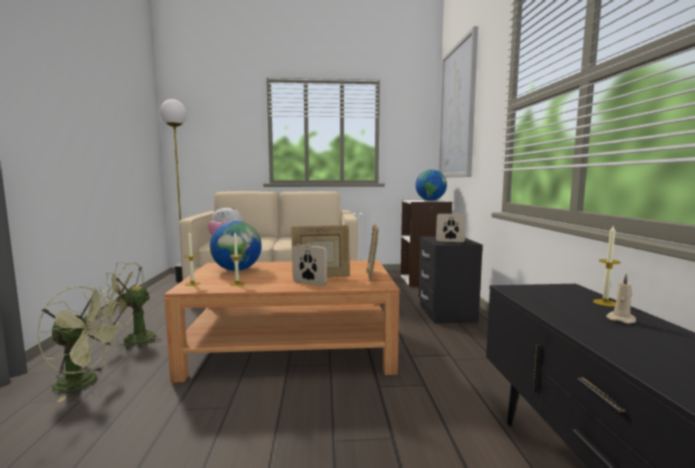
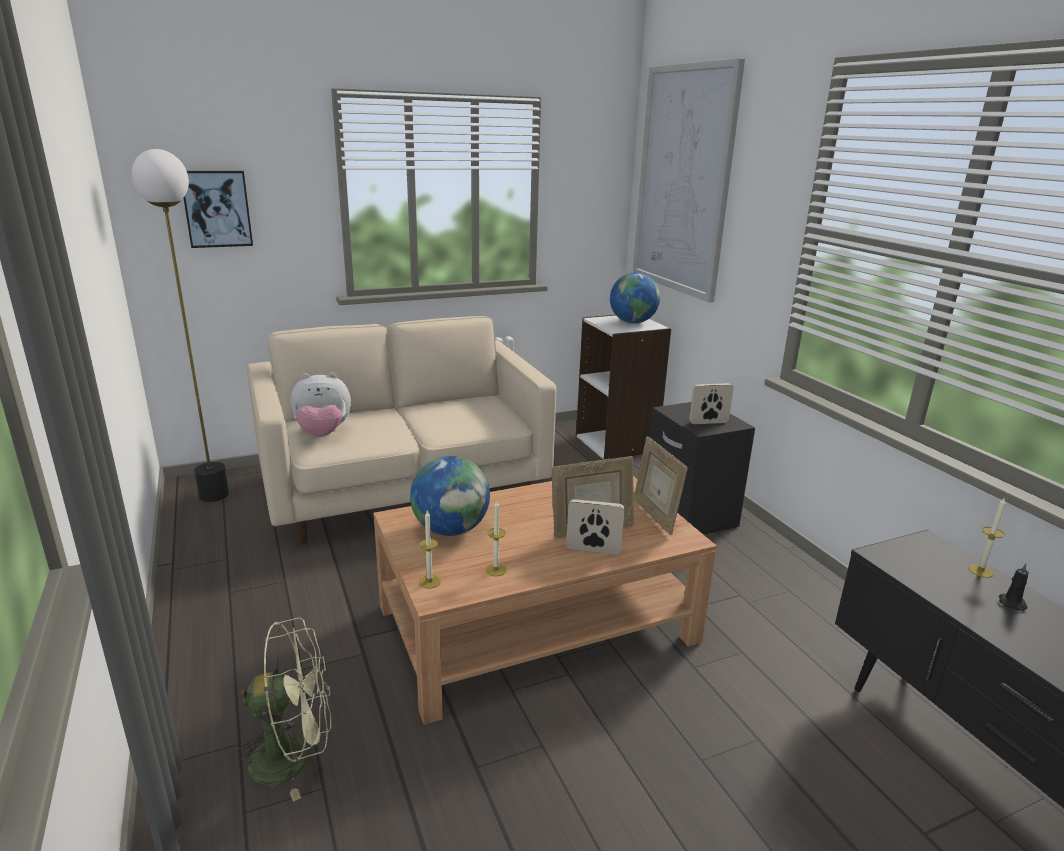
camera: 20 degrees left, 15 degrees up
green fan [98,262,161,350] -> none
beige candle [606,273,636,324] -> black candle [999,563,1029,611]
none -> picture [184,171,253,248]

